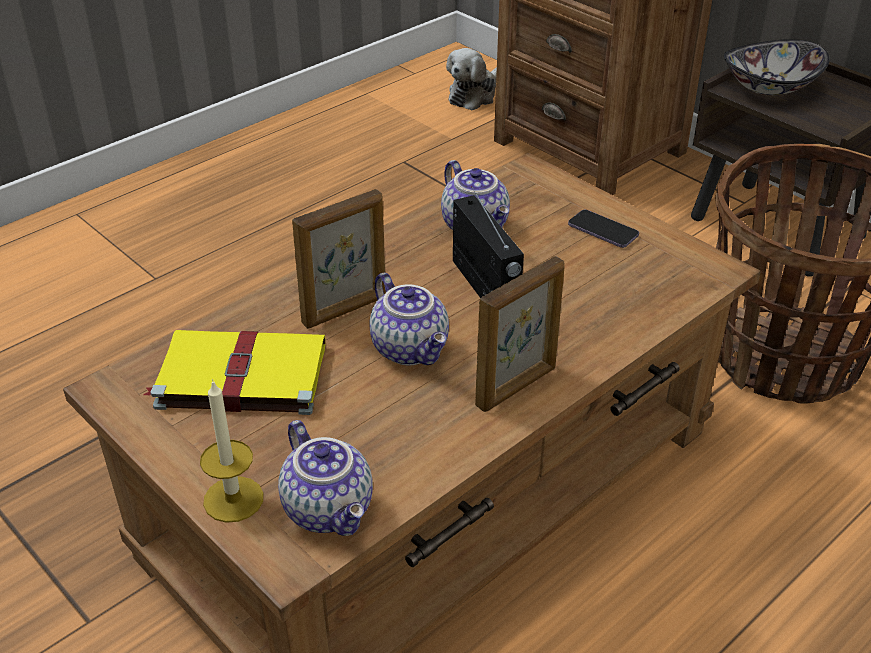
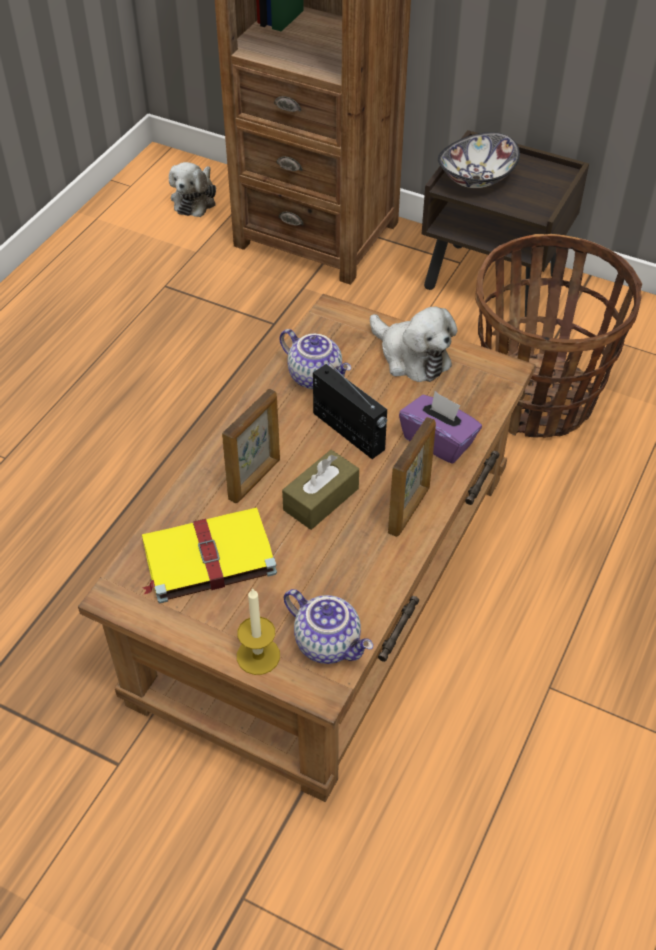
camera: 20 degrees left, 10 degrees up
teapot [369,273,449,366] -> brown tissue box [282,450,359,530]
phone [568,210,639,248] -> plush toy [370,306,457,382]
none -> purple tissue box [399,391,482,464]

